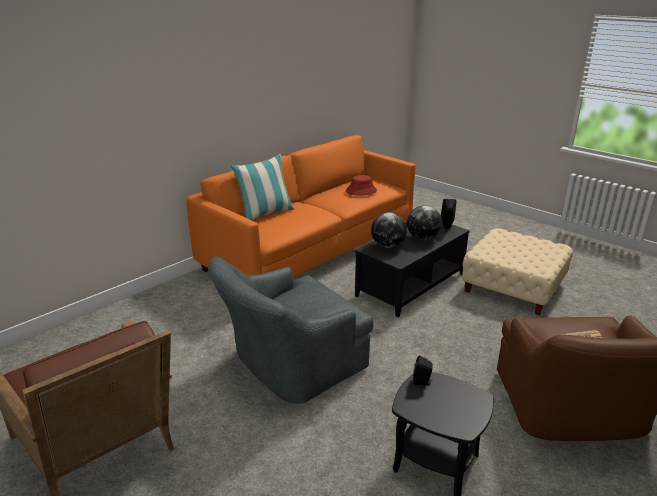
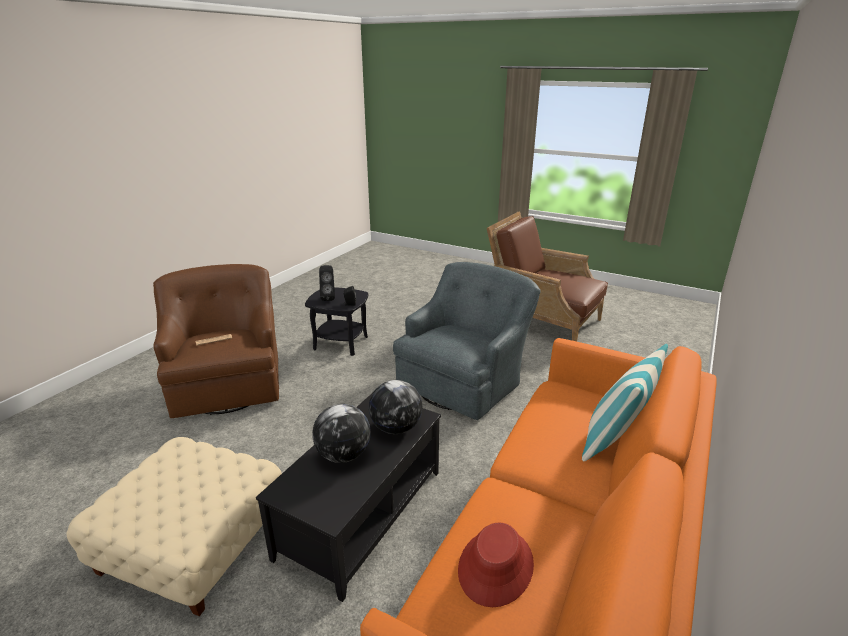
camera: 165 degrees right, 0 degrees up
black speaker [441,199,457,229] -> black speaker moved to [319,265,335,301]

